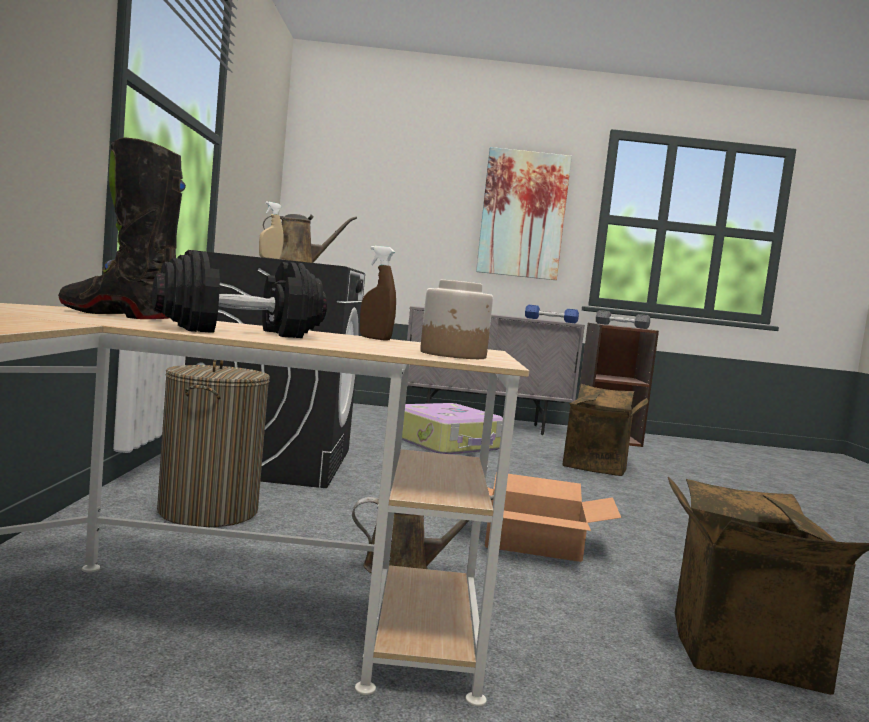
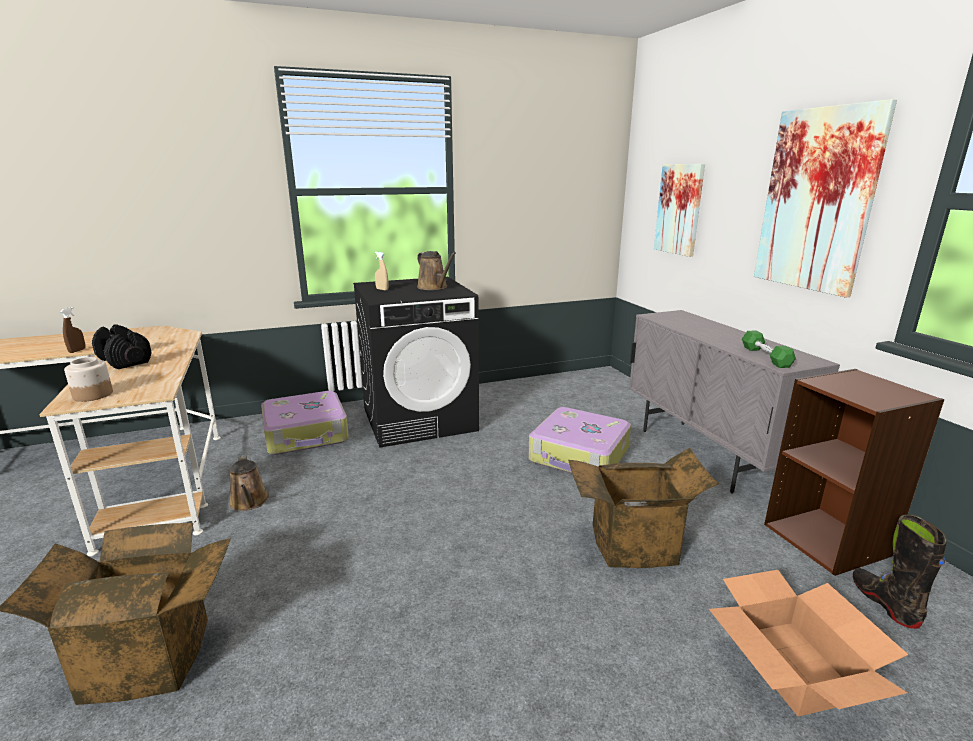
camera: 70 degrees right, 15 degrees up
black boot [58,137,186,319] -> black boot moved to [853,514,947,629]
laundry basket [157,360,270,527] -> suitcase [261,391,349,455]
brown spray bottle [360,246,396,341] -> brown spray bottle moved to [60,307,85,353]
cardboard box [485,472,621,562] -> cardboard box moved to [709,570,909,716]
blue dumbbell [525,305,579,323] -> green dumbbell [742,331,796,368]
grey dumbbell [596,310,650,329] -> none
none -> picture [654,164,705,257]

